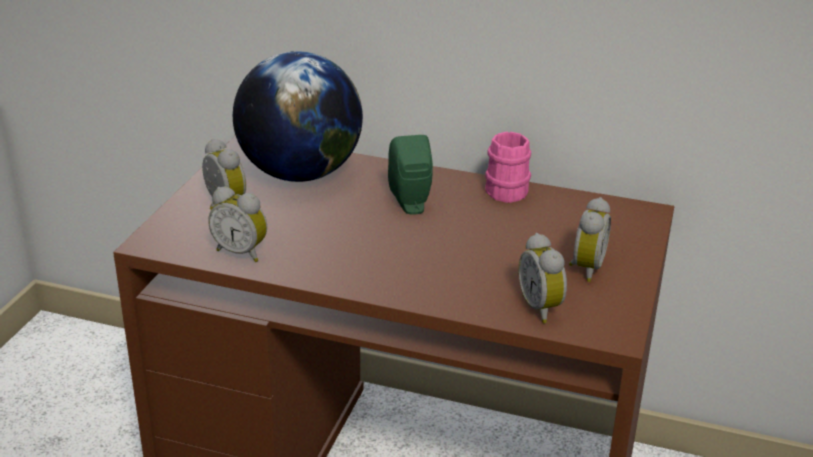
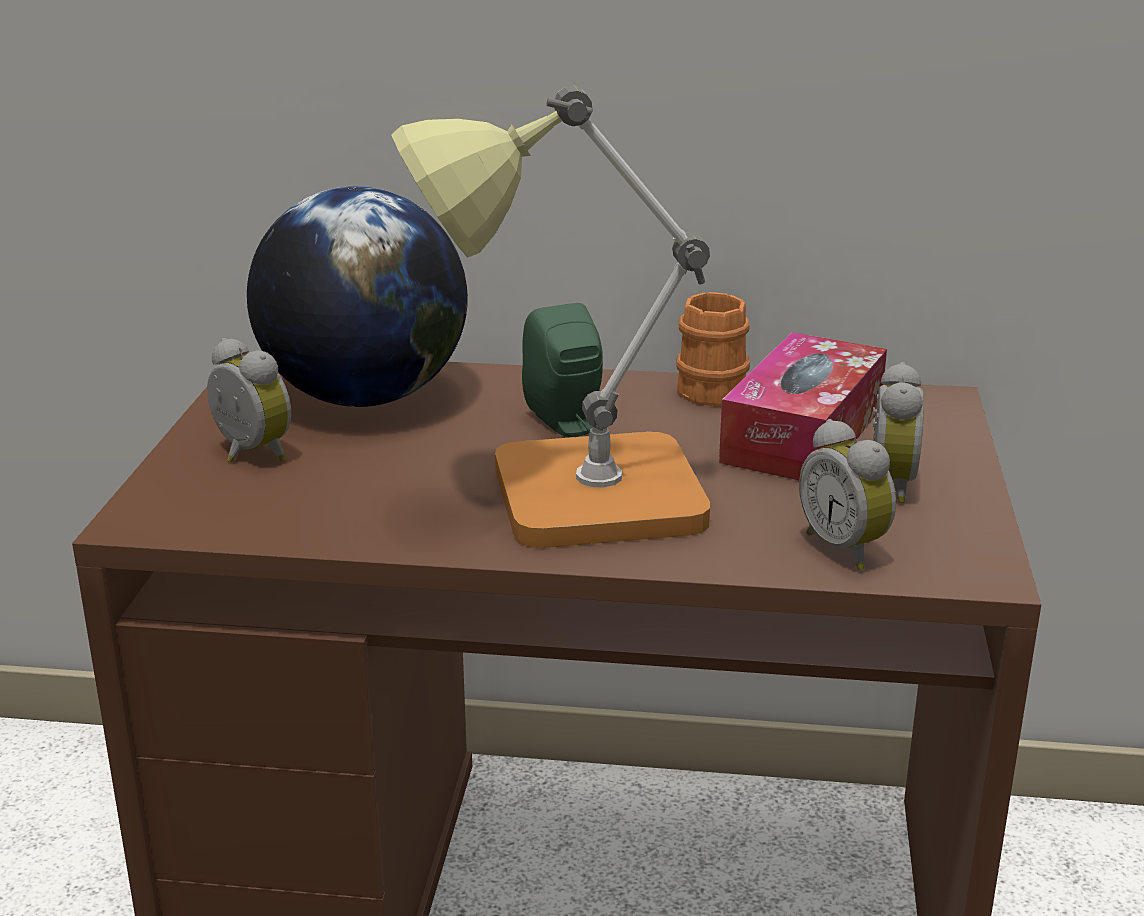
camera: 10 degrees left, 5 degrees down
alarm clock [208,187,267,262] -> none
pink mug [485,131,531,203] -> orange mug [676,292,750,407]
none -> table lamp [391,86,710,548]
none -> tissue box [719,332,887,480]

